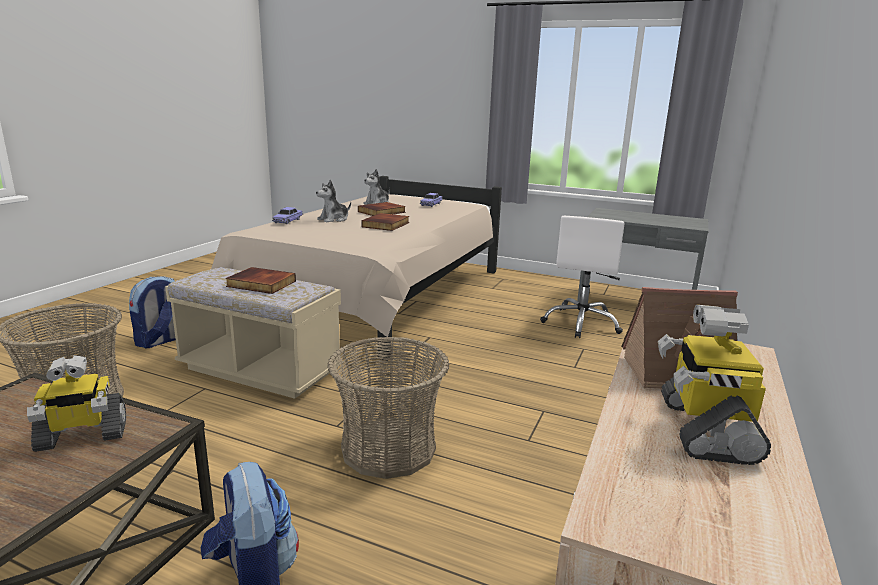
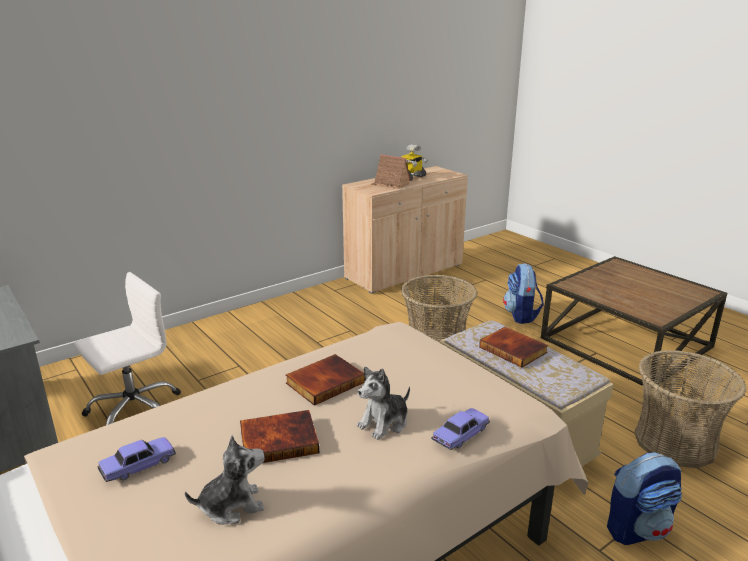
camera: 150 degrees left, 5 degrees up
toy robot [27,355,126,452] -> none
plush toy [316,180,351,223] -> plush toy turned 150 degrees clockwise [357,366,410,440]

